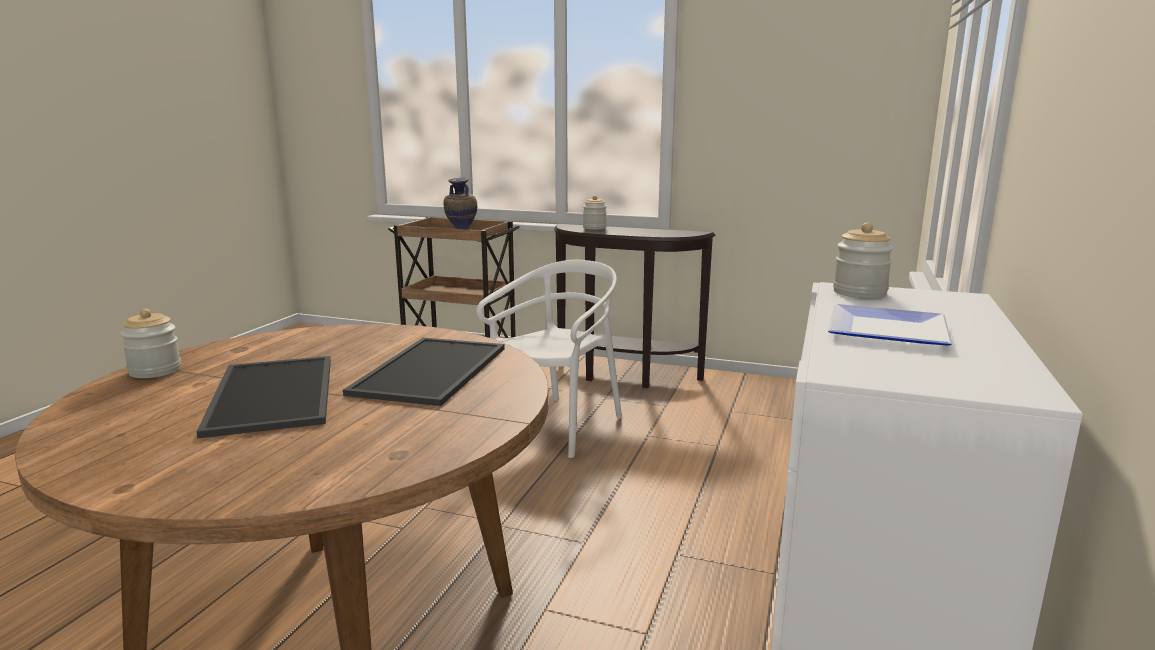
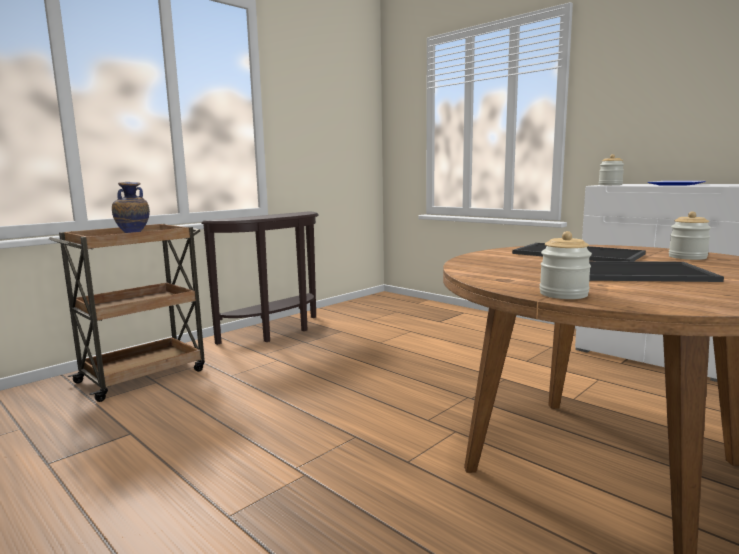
camera: 65 degrees left, 5 degrees down
white chair [476,260,622,458] -> none
jar [583,195,607,230] -> jar moved to [669,211,711,260]

